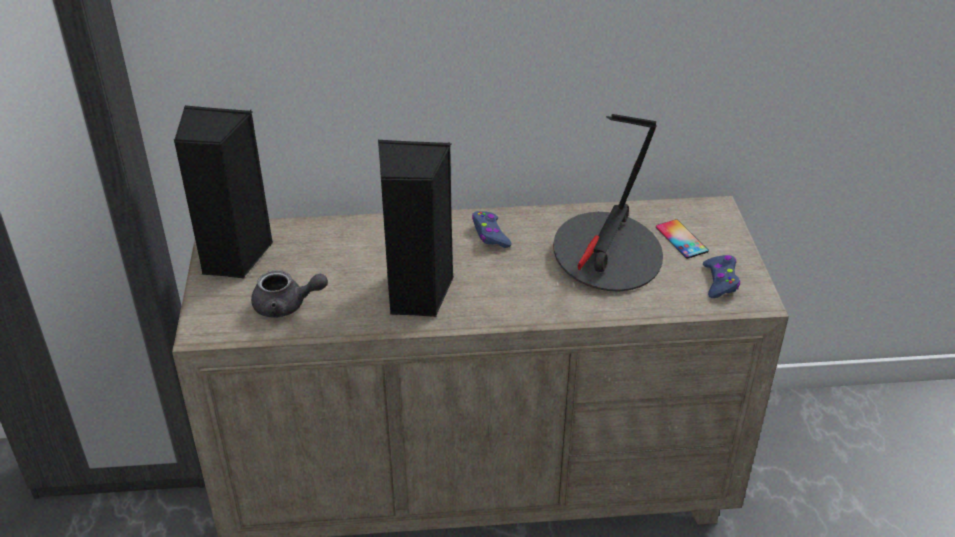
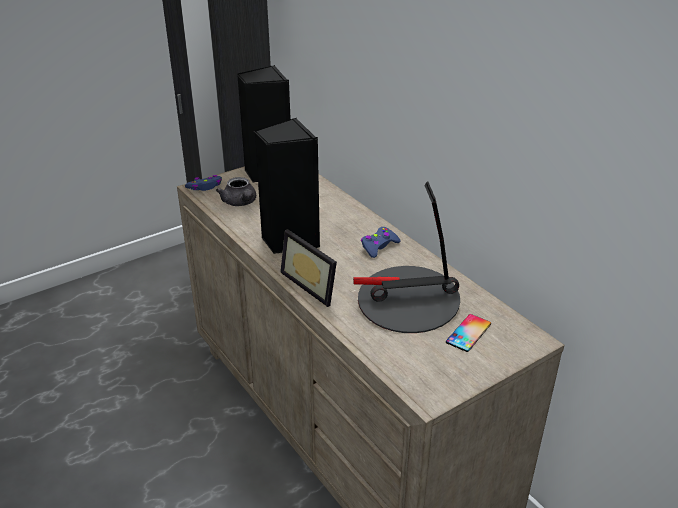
camera: 60 degrees right, 5 degrees down
blue game controller [703,255,740,298] -> blue game controller moved to [185,175,222,191]
none -> picture frame [280,229,337,307]

